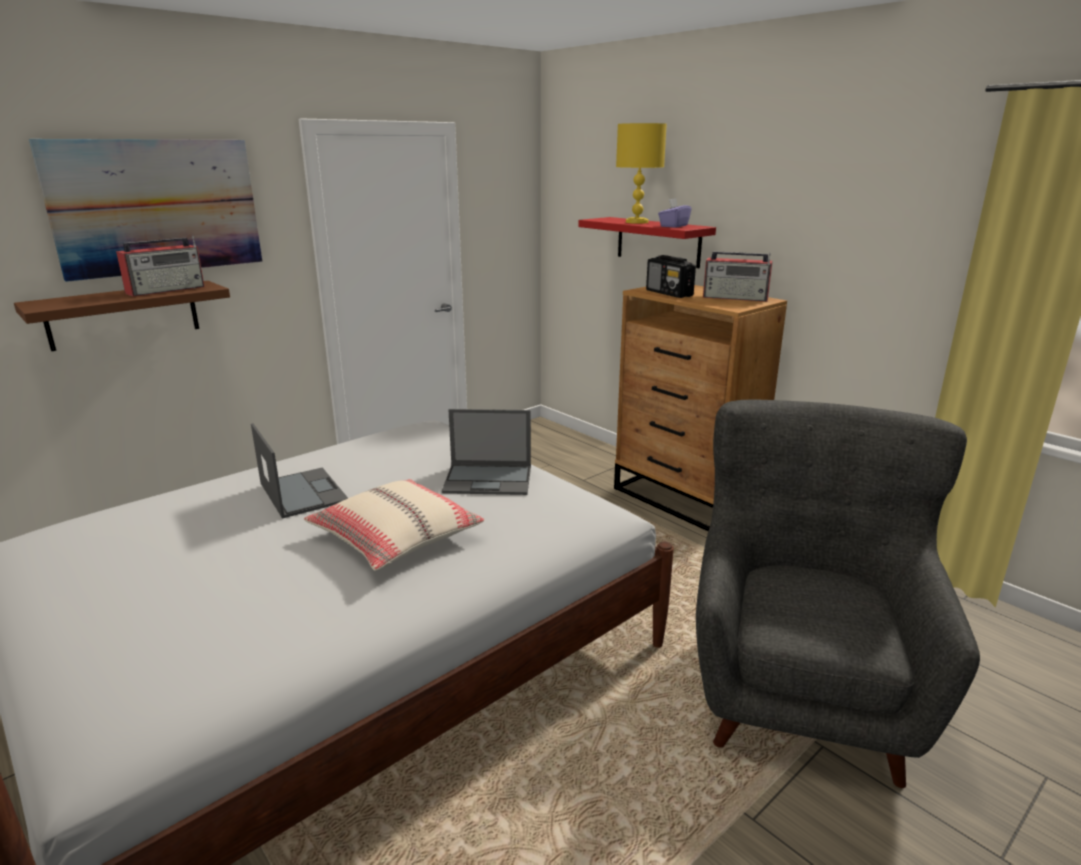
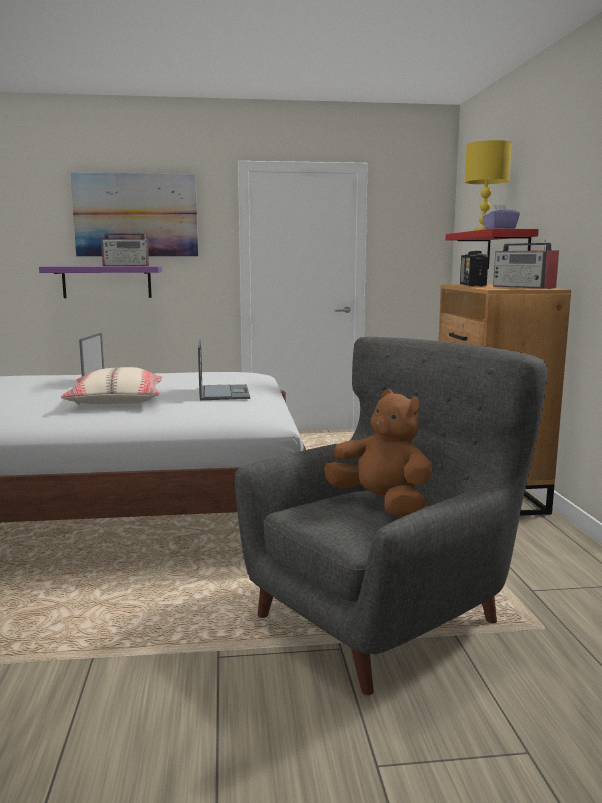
camera: 35 degrees right, 10 degrees down
brown shelf [14,281,230,351] -> purple shelf [39,266,162,298]
laptop [442,409,531,495] -> laptop turned 135 degrees counterclockwise [198,340,250,400]
none -> brown plush toy [324,389,433,516]

